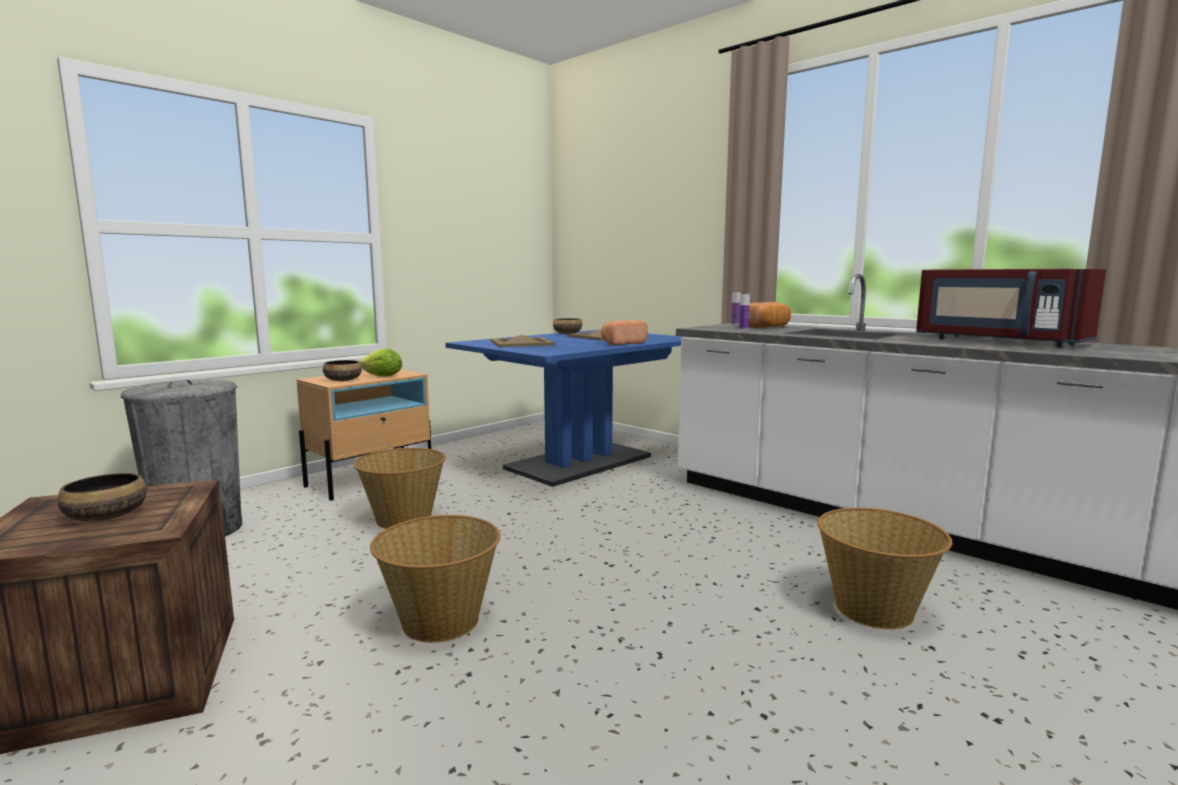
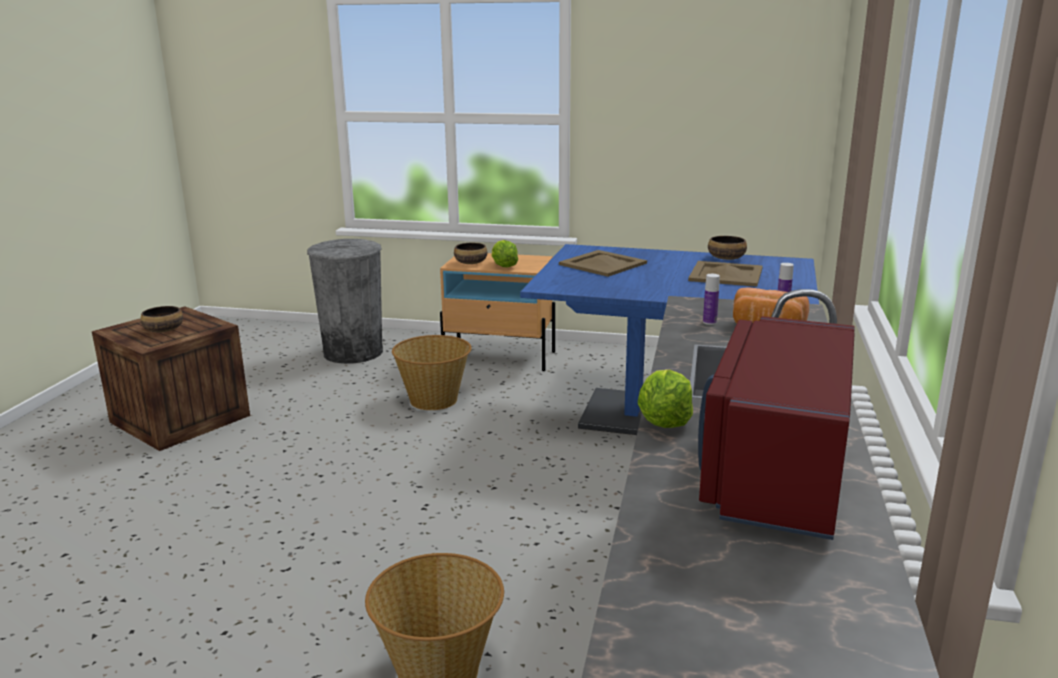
camera: 60 degrees right, 10 degrees up
basket [370,515,501,643] -> none
bread [601,320,648,345] -> none
none -> lettuce [638,370,693,428]

